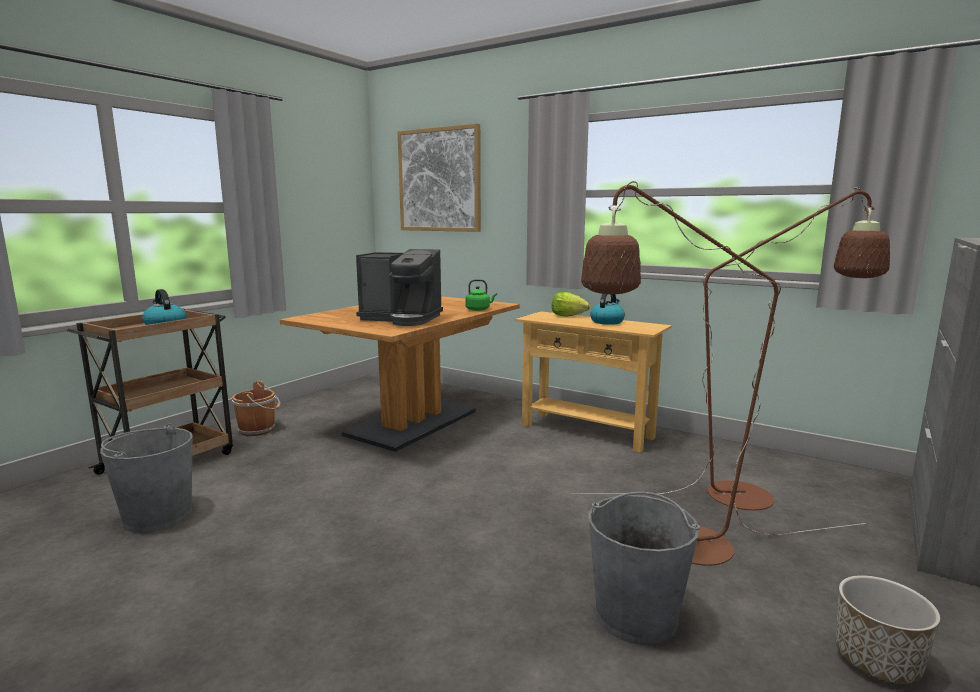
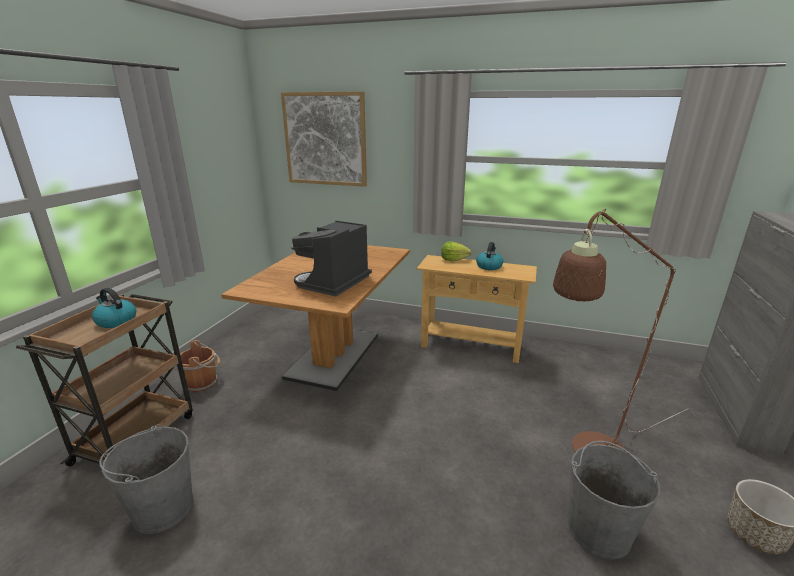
camera: 15 degrees left, 10 degrees up
coffee machine [356,249,443,326] -> coffee machine turned 120 degrees clockwise [291,221,372,297]
green kettle [465,279,497,311] -> none
brown floor lamp [571,188,890,510] -> none

